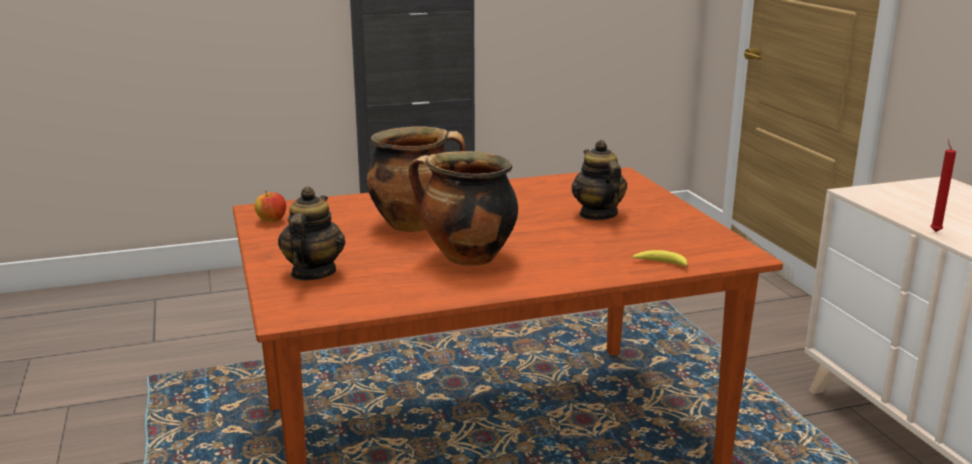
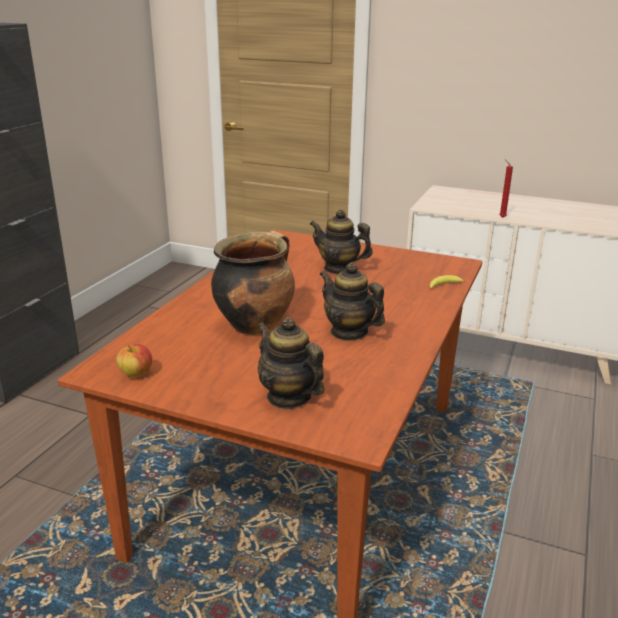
camera: 50 degrees left, 5 degrees up
cooking pot [409,151,518,266] -> teapot [320,262,385,341]

